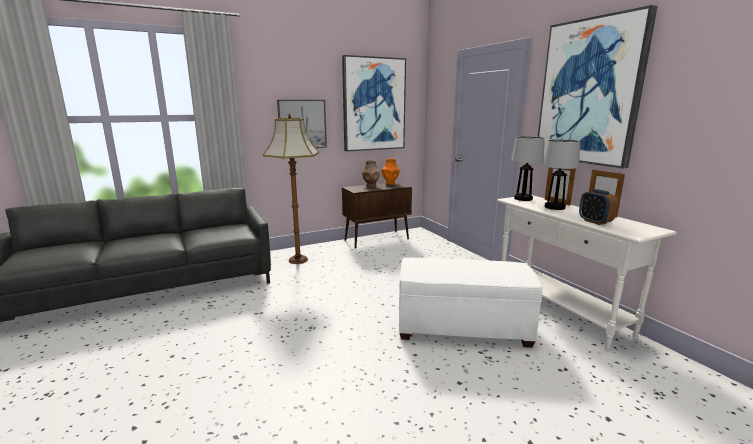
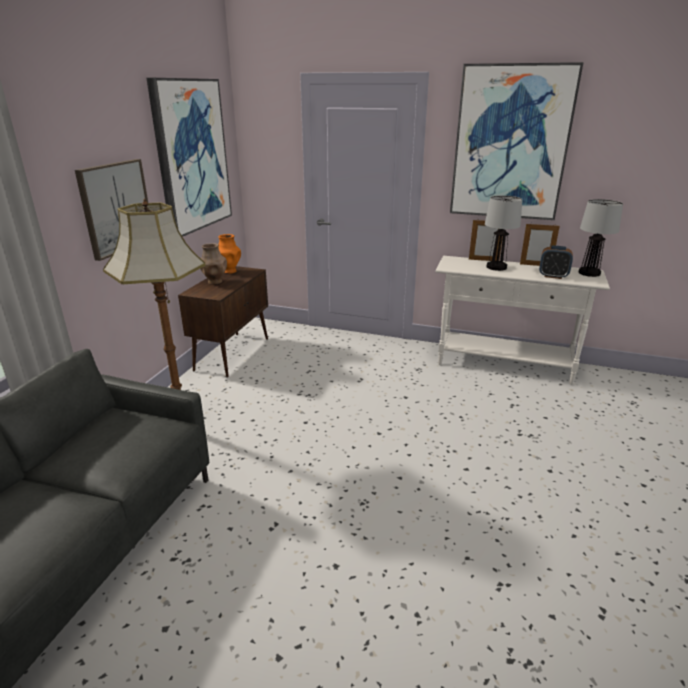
camera: 45 degrees left, 10 degrees up
white ottoman [399,258,542,348] -> none
table lamp [511,136,545,201] -> table lamp moved to [579,199,623,277]

